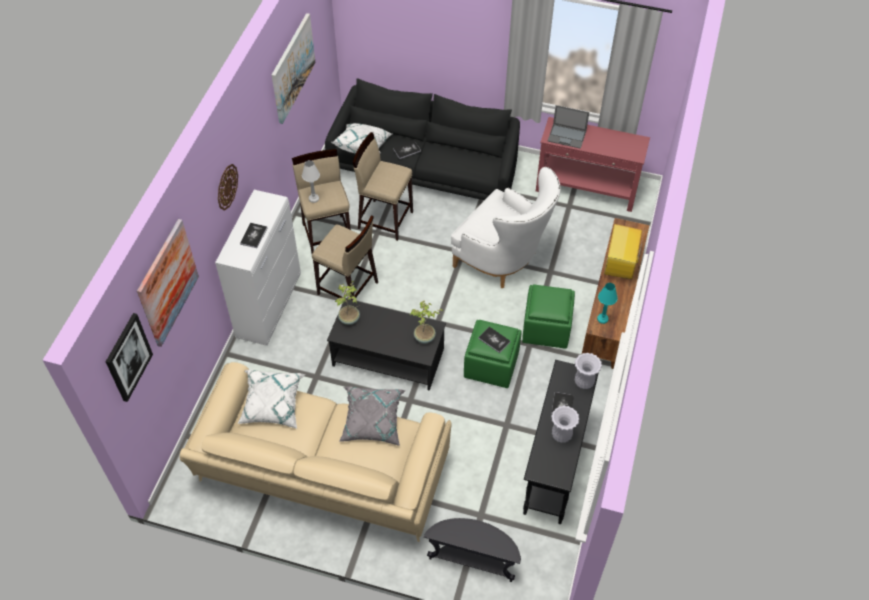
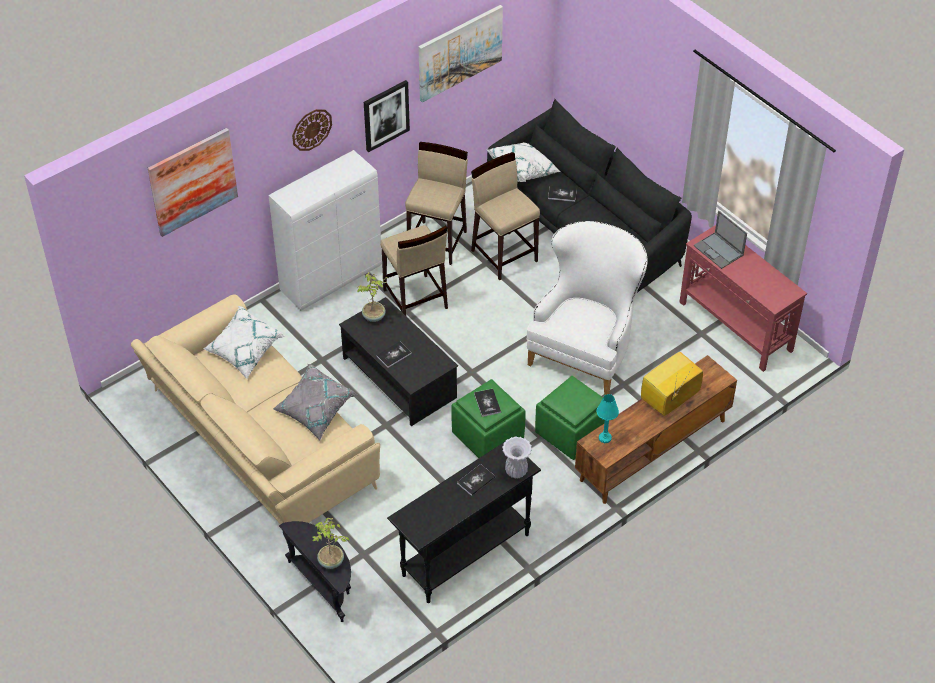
camera: 35 degrees right, 5 degrees down
picture [106,313,153,402] -> picture moved to [364,80,410,152]
book [240,223,267,248] -> book moved to [376,342,412,368]
white table lamp [302,160,320,203] -> none
potted plant [410,300,443,343] -> potted plant moved to [313,518,350,569]
white armchair [451,167,561,288] -> white armchair turned 135 degrees counterclockwise [527,221,648,395]
white vase [551,406,579,443] -> none

